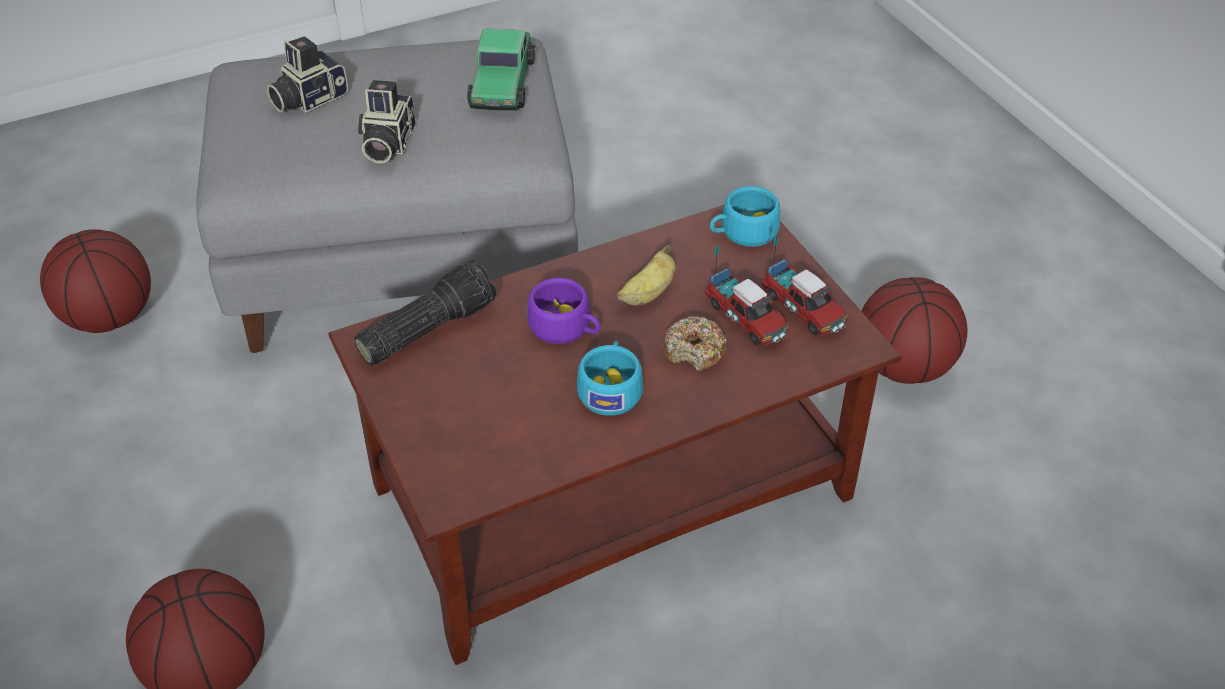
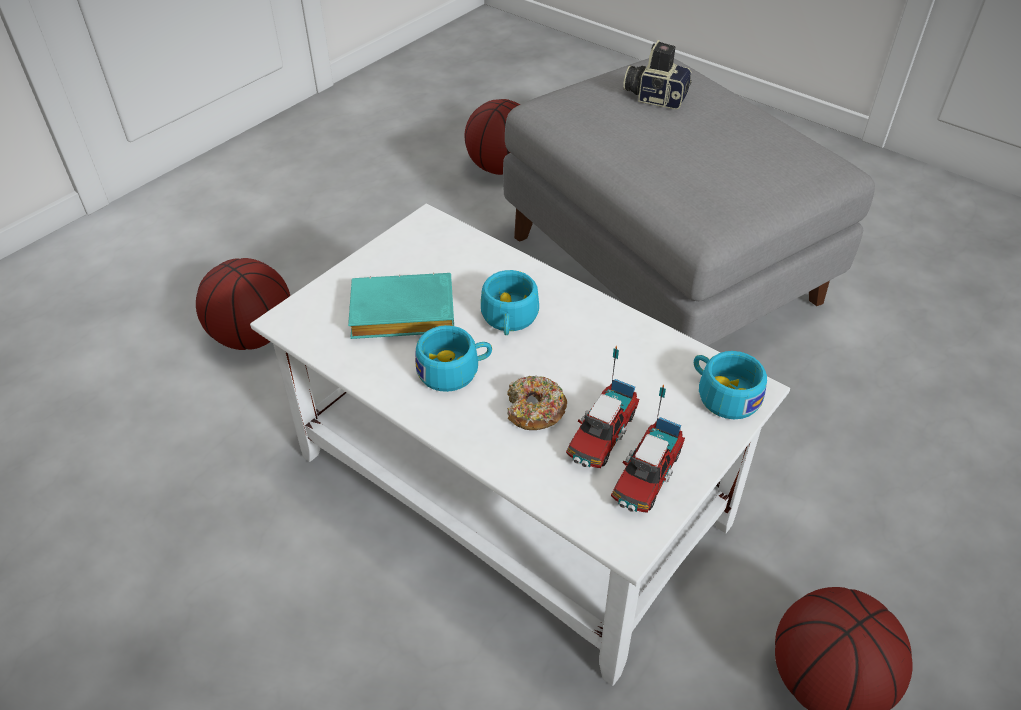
camera: 65 degrees right, 0 degrees up
brown coffee table [328,205,902,665] -> white coffee table [250,204,790,686]
flashlight [354,260,497,366] -> none
camera [358,80,415,163] -> none
toy car [467,28,535,111] -> none
purple cup [527,278,600,344] -> turquoise cup [481,270,539,335]
banana [617,245,676,305] -> none
none -> turquoise book [348,273,454,339]

